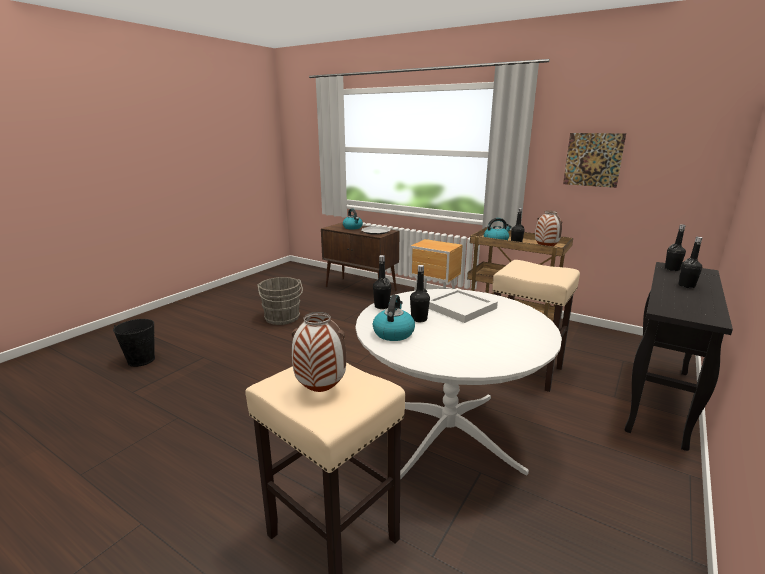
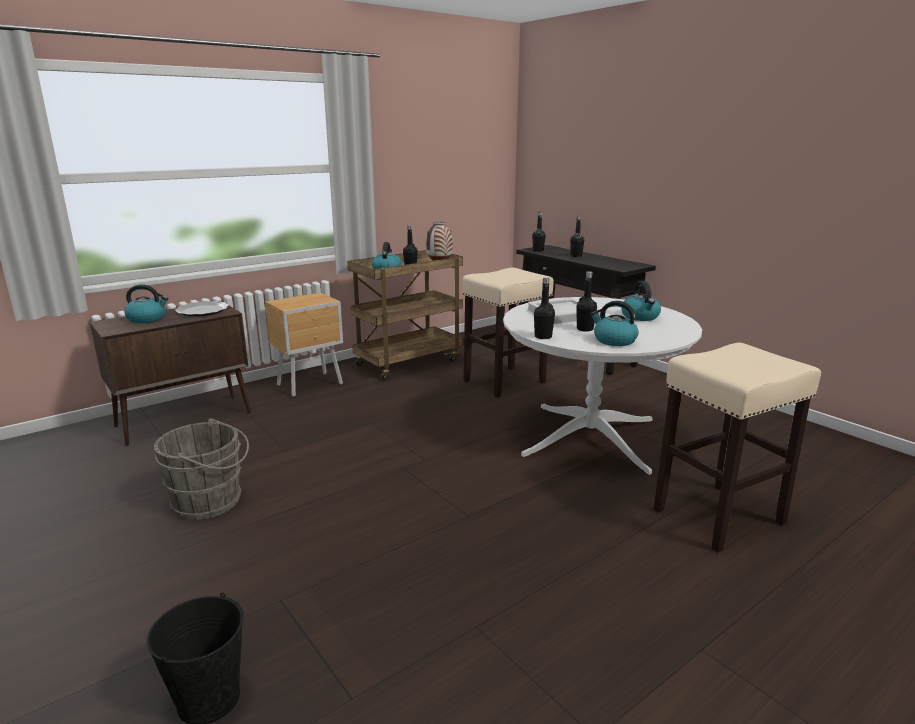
camera: 70 degrees left, 0 degrees up
vase [292,312,346,392] -> none
picture [563,133,626,188] -> none
none -> kettle [621,281,661,321]

